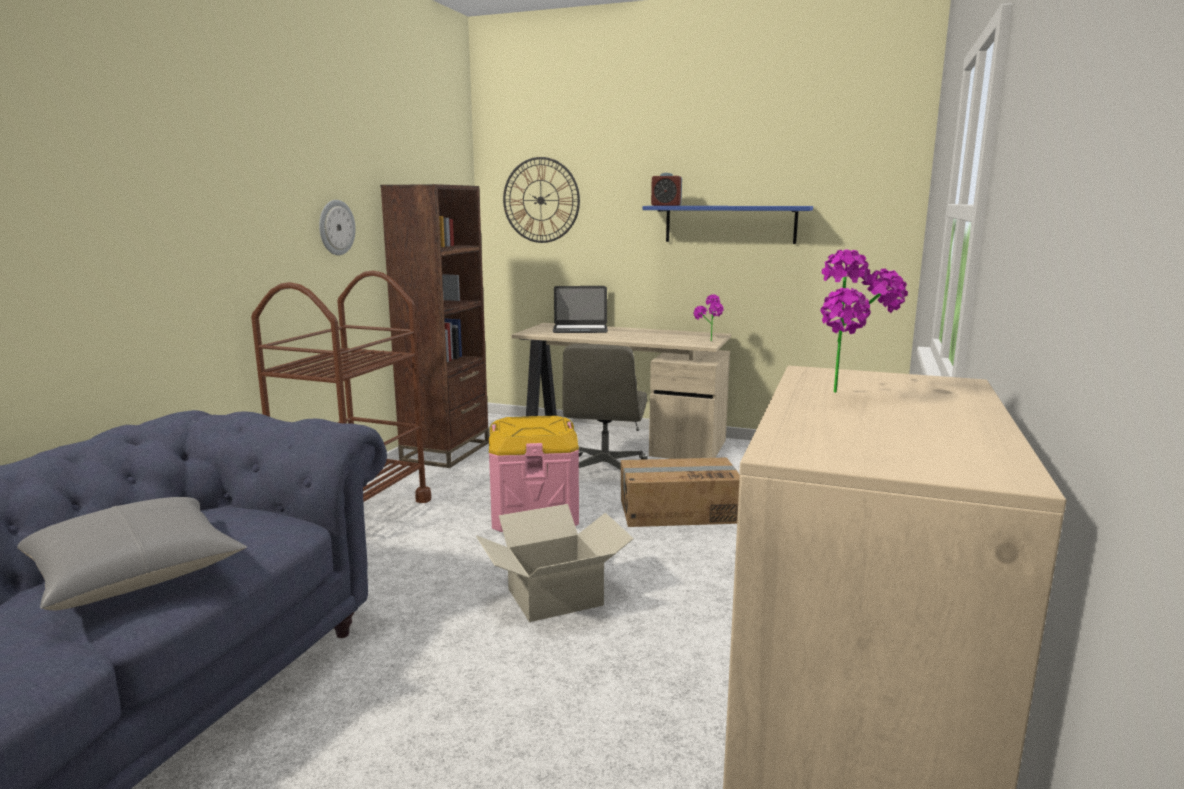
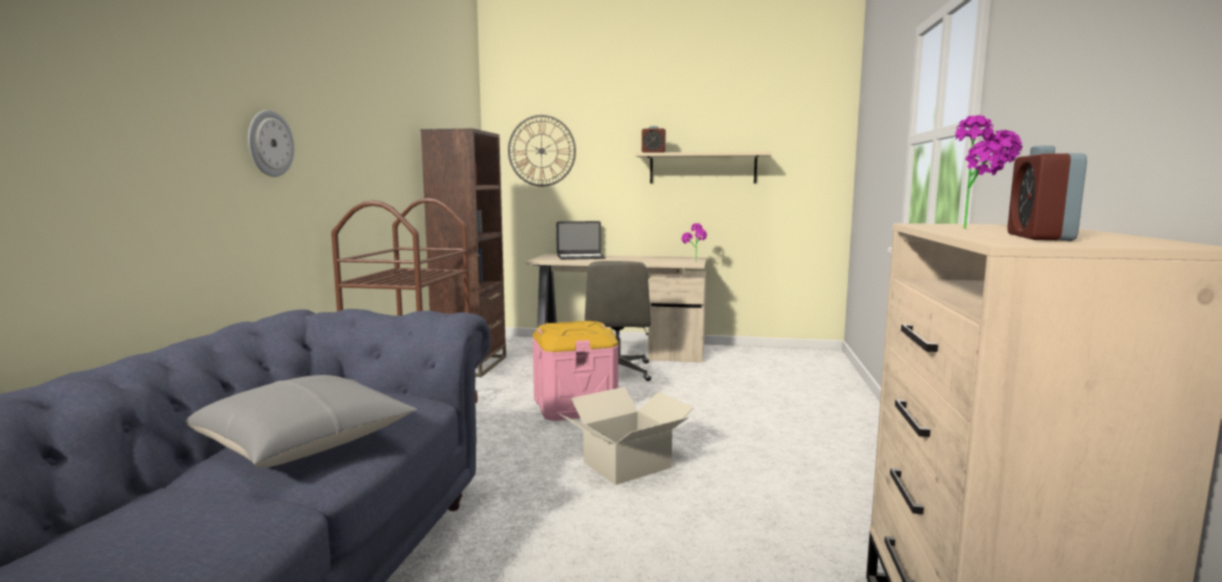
camera: 10 degrees left, 5 degrees down
wall clock [319,200,356,255] -> wall clock moved to [248,110,294,177]
cardboard box [621,457,740,527] -> none
blue shelf [642,206,813,244] -> beige shelf [635,152,772,184]
none -> alarm clock [1007,145,1087,241]

